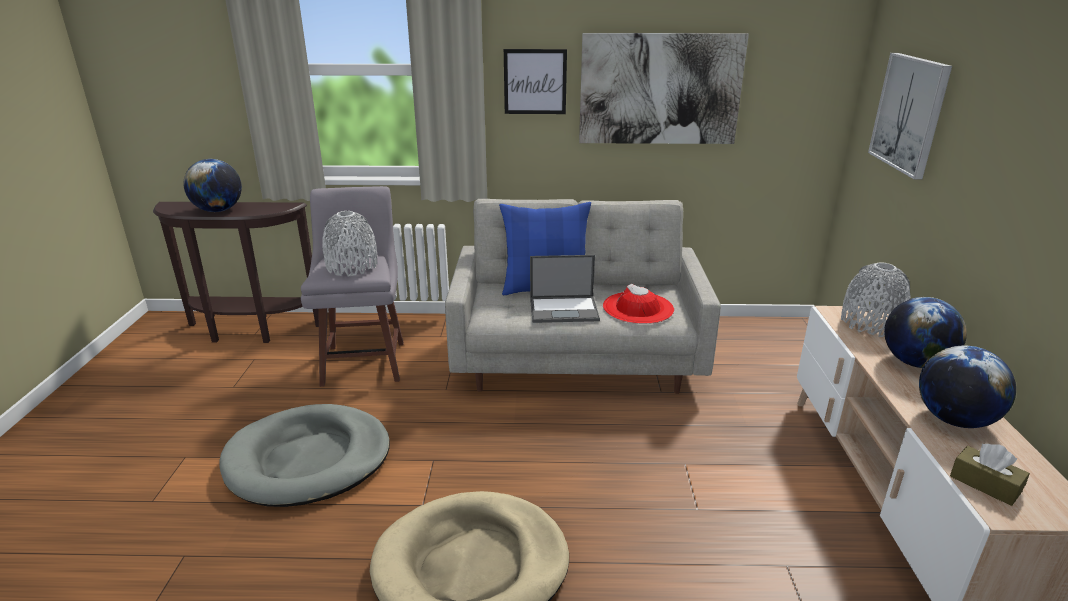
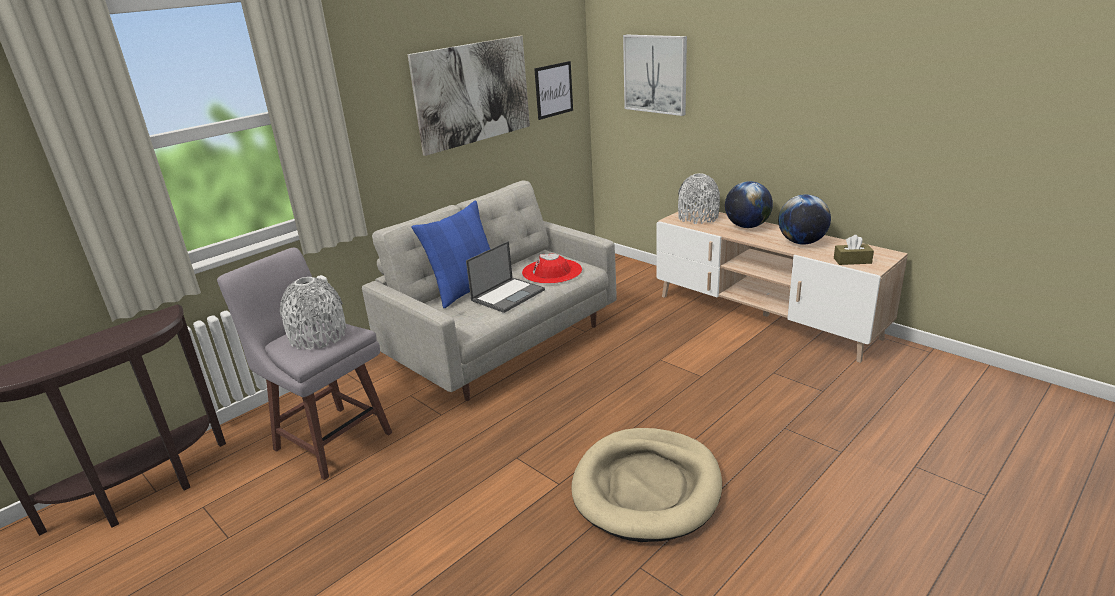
camera: 45 degrees left, 0 degrees up
globe [183,159,242,212] -> none
grey dog bed [219,404,390,507] -> none
picture [504,49,567,114] -> picture moved to [534,61,573,120]

